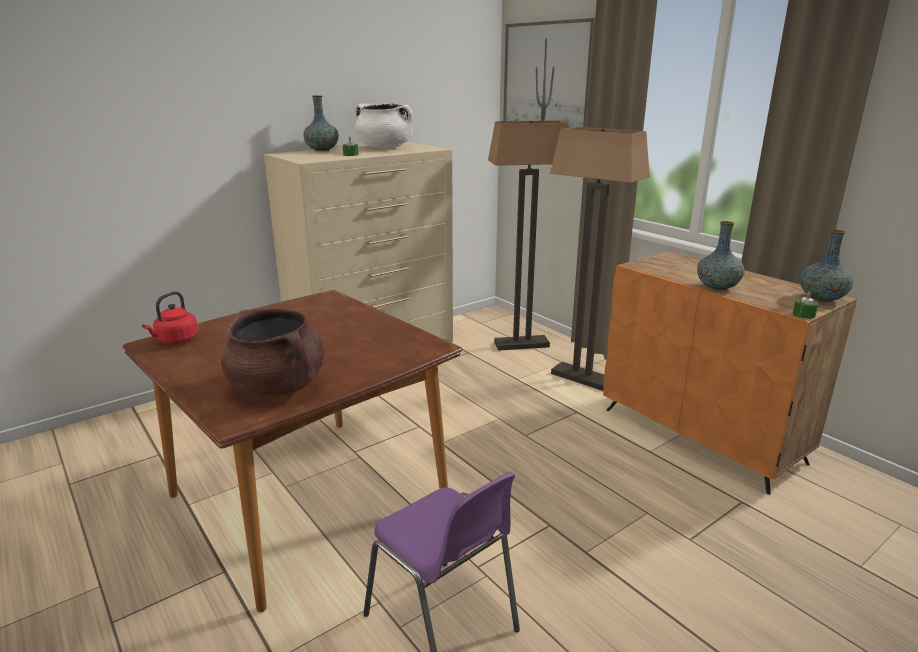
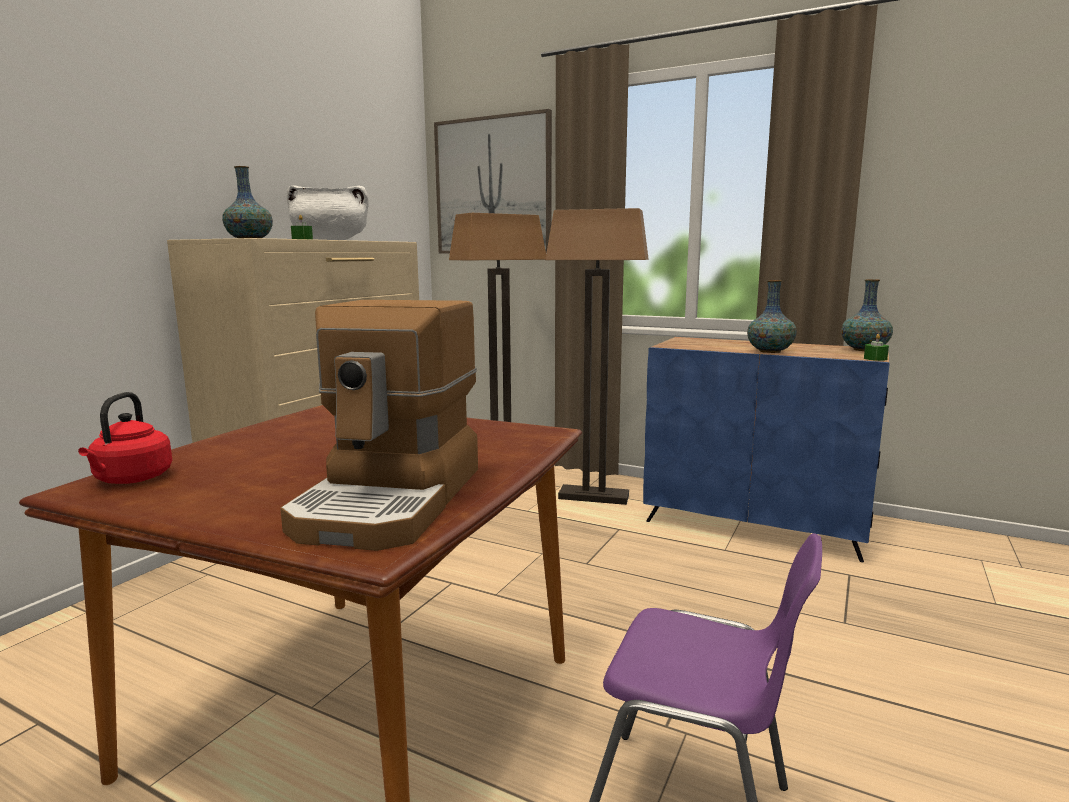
camera: 25 degrees left, 10 degrees down
brown cooking pot [221,309,324,396] -> coffee machine [280,300,478,551]
orange cabinet [603,251,857,495] -> blue cabinet [643,337,890,562]

